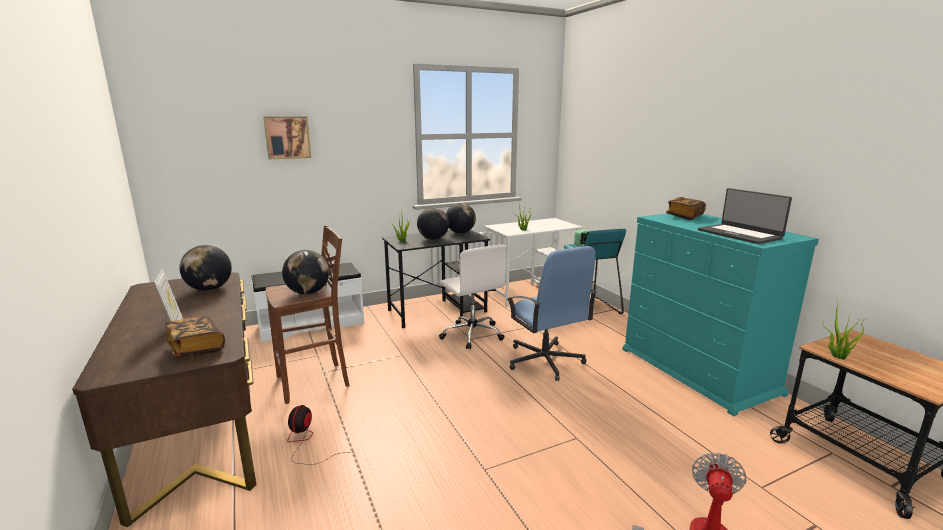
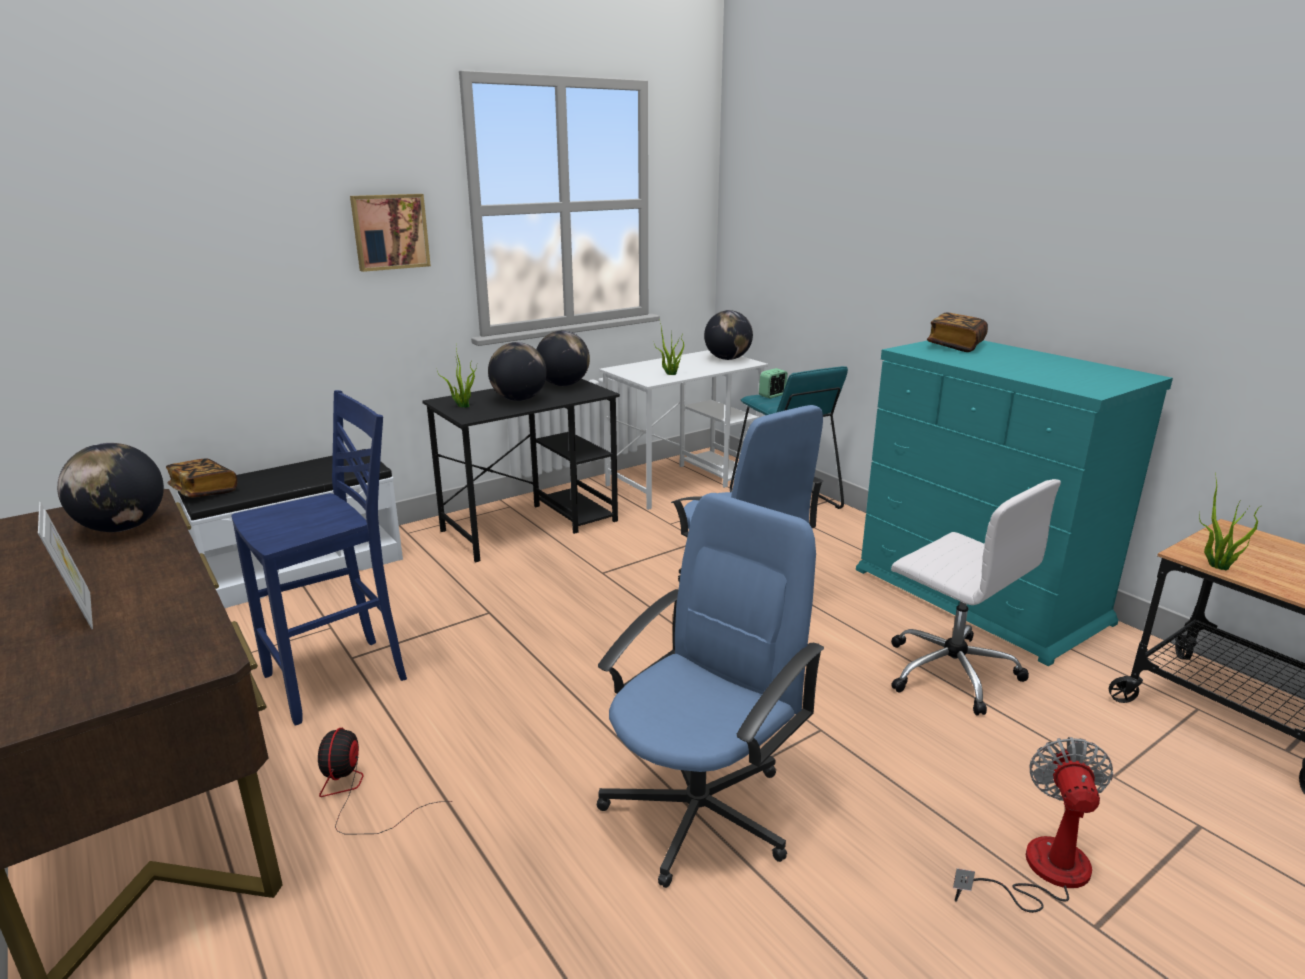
camera: 10 degrees left, 5 degrees up
book [165,316,225,357] -> book moved to [166,459,237,498]
picture [263,116,311,159] -> picture moved to [350,194,431,272]
brown stool [266,226,349,404] -> blue stool [231,390,407,726]
globe [282,250,329,294] -> globe moved to [704,310,753,360]
white office chair [439,245,507,349] -> white office chair moved to [891,479,1061,715]
laptop [698,188,792,244] -> none
none -> blue office chair [596,493,824,888]

